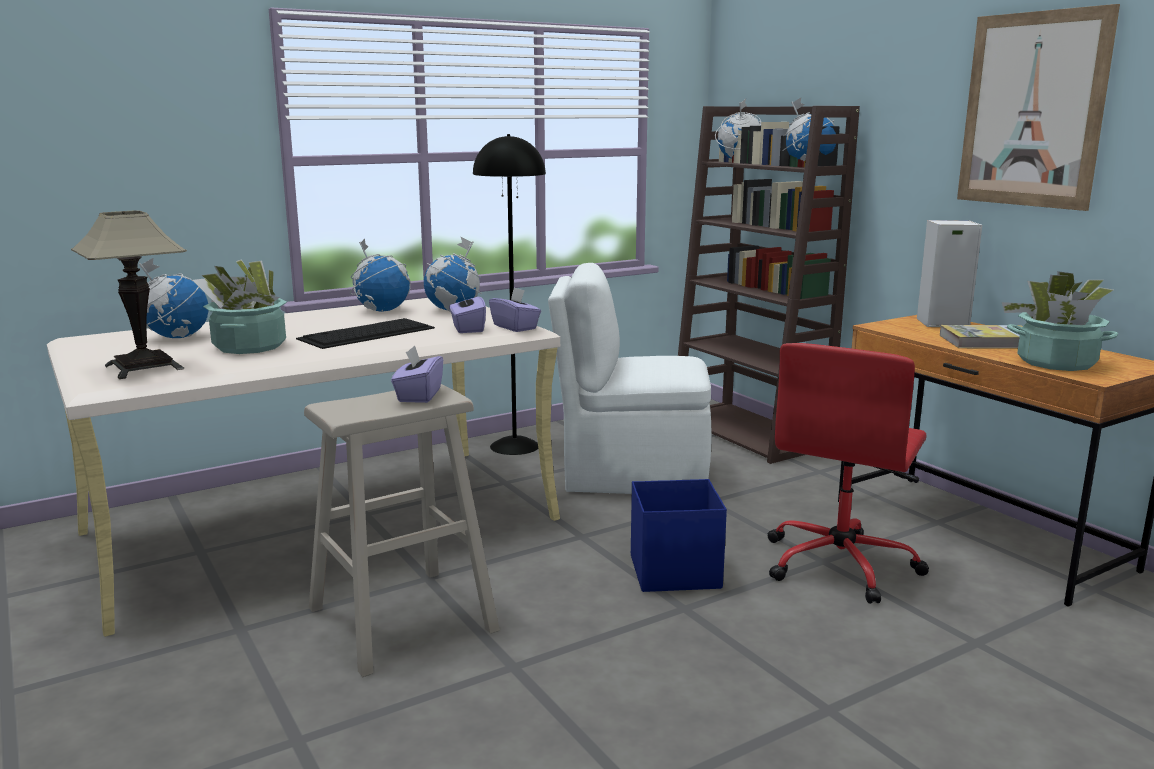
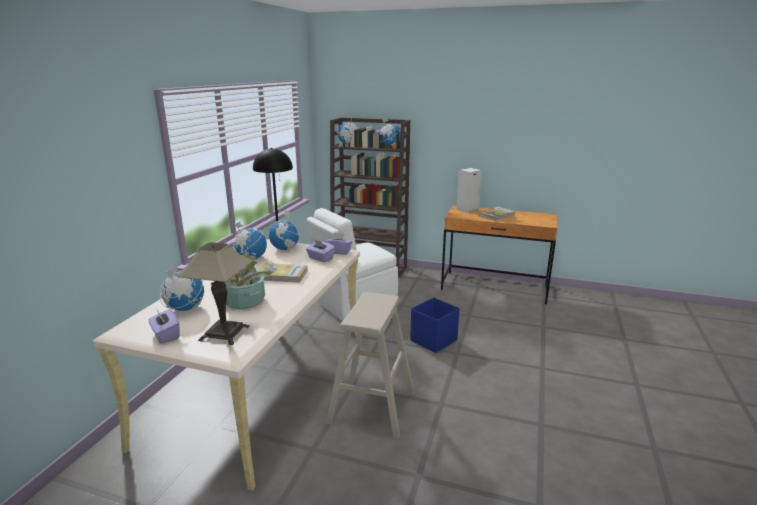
camera: 40 degrees left, 5 degrees up
keyboard [296,318,435,349] -> book [259,263,308,283]
purple tissue box [391,345,443,403] -> purple tissue box moved to [148,309,180,344]
red office chair [768,343,929,604] -> none
picture [957,4,1120,211] -> none
potted plant [1002,271,1118,371] -> none

